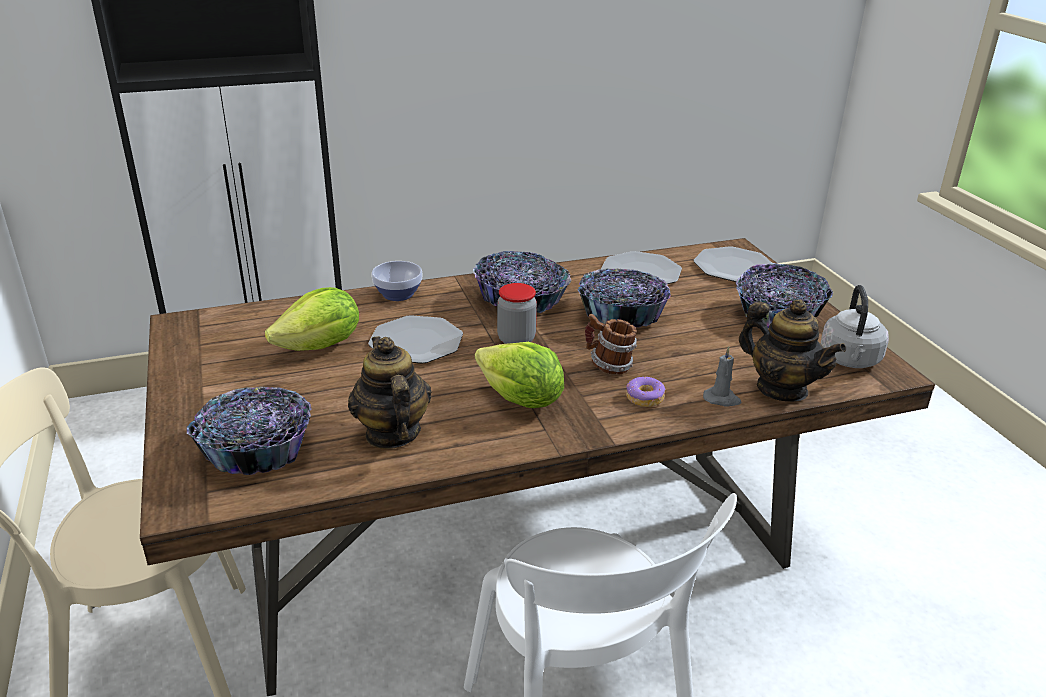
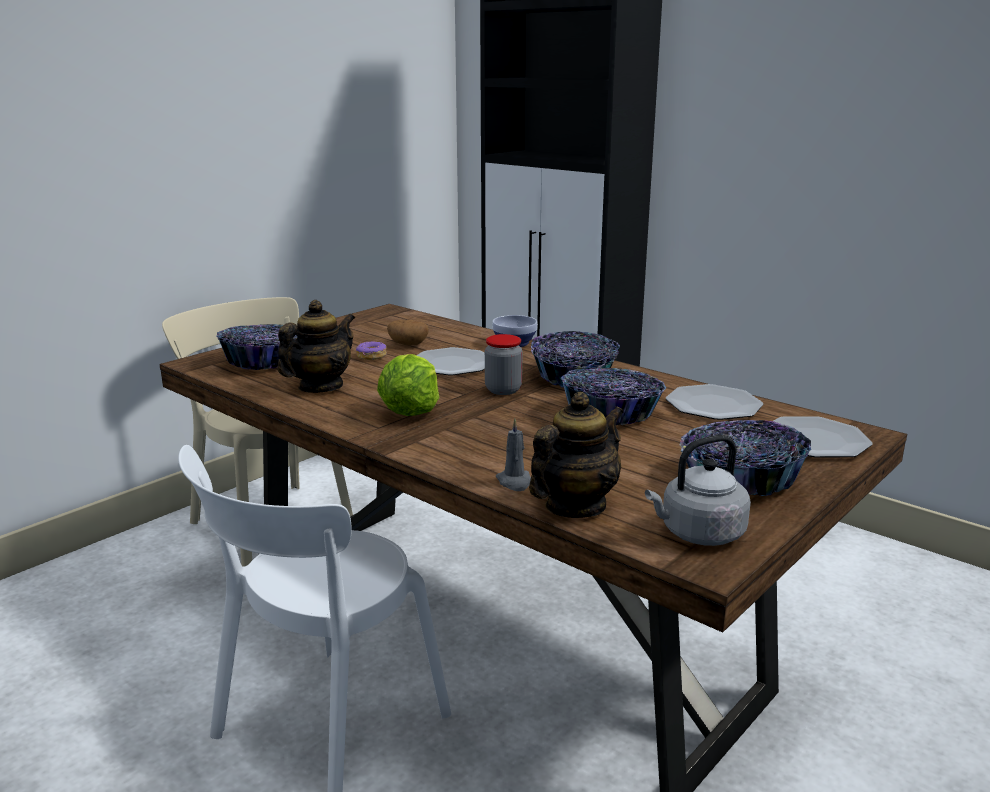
camera: 60 degrees right, 10 degrees down
lettuce [265,287,359,351] -> potato [387,320,429,346]
mug [585,314,637,375] -> none
donut [626,377,665,407] -> donut moved to [356,342,387,360]
teapot [739,300,846,402] -> teapot turned 150 degrees counterclockwise [529,392,624,518]

